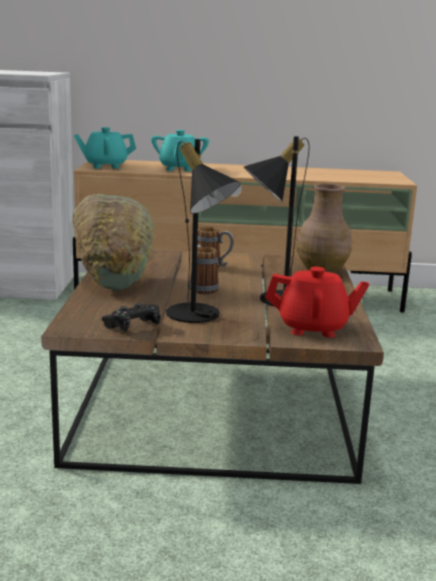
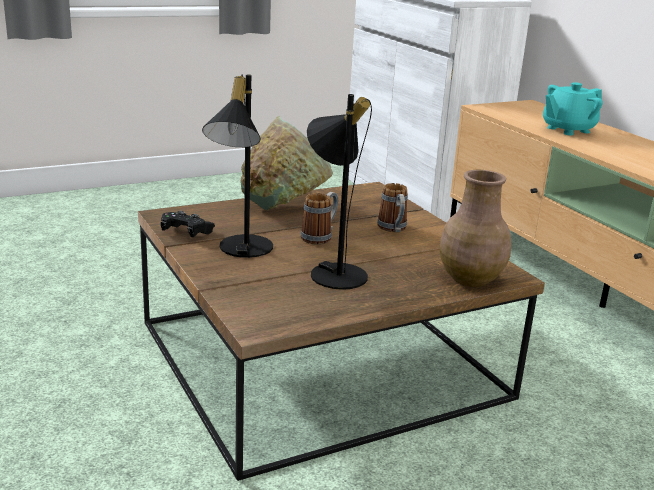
camera: 60 degrees right, 5 degrees up
turquoise teapot [74,127,136,169] -> none
red teapot [265,266,369,338] -> none

